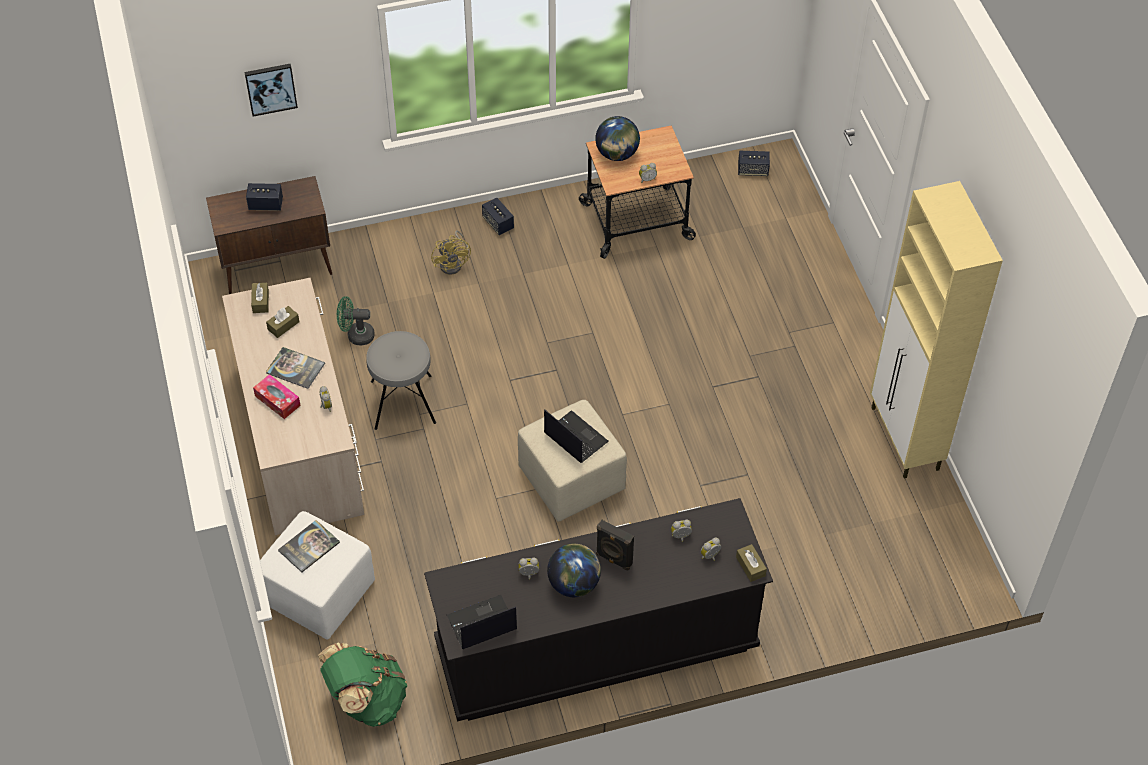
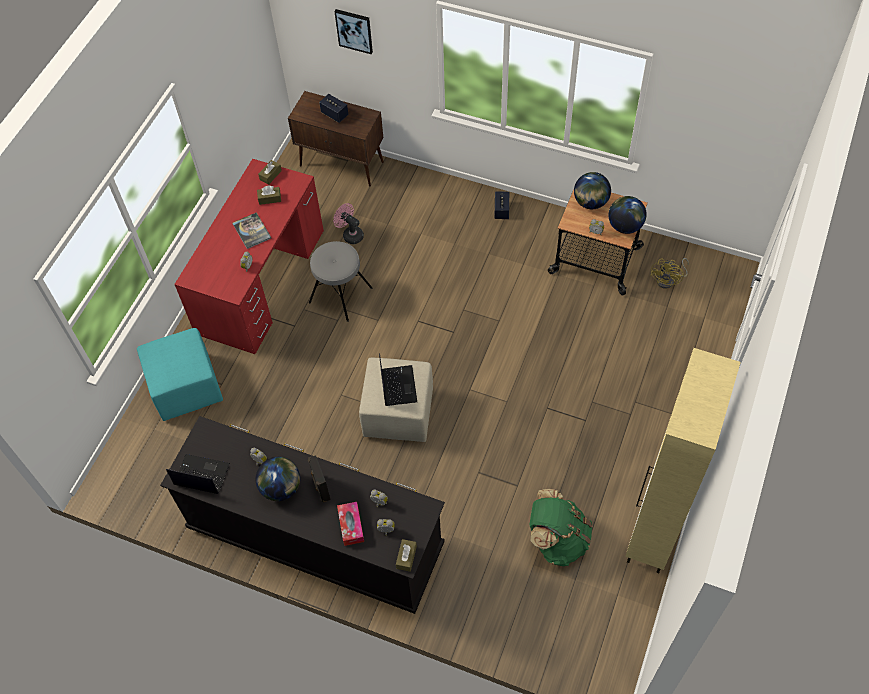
camera: 40 degrees right, 5 degrees up
beige desk [222,278,364,535] -> red desk [174,159,324,354]
tissue box [253,374,301,419] -> tissue box moved to [337,502,364,546]
white ottoman [260,511,375,640] -> turquoise ottoman [137,328,223,421]
book [278,520,340,572] -> none
green backpack [318,642,407,727] -> green backpack moved to [530,489,592,566]
green fan [337,296,375,345] -> pink fan [333,203,364,244]
yellow fan [431,231,471,275] -> yellow fan moved to [650,258,689,289]
speaker [738,151,770,176] -> none
none -> globe [608,196,647,234]

